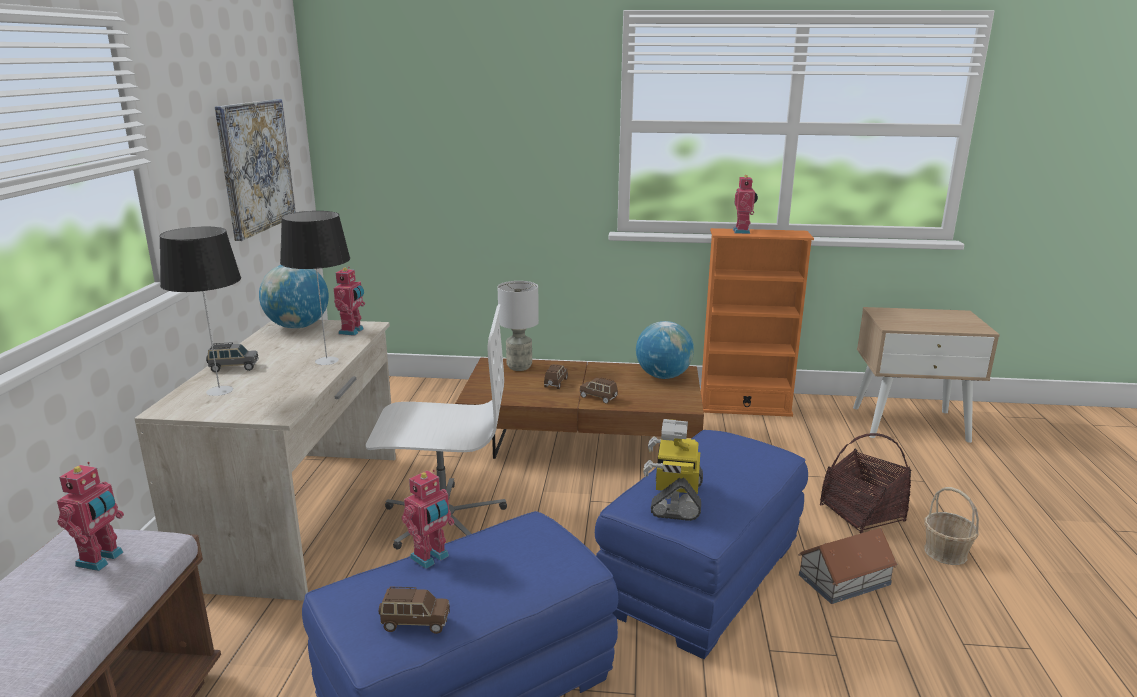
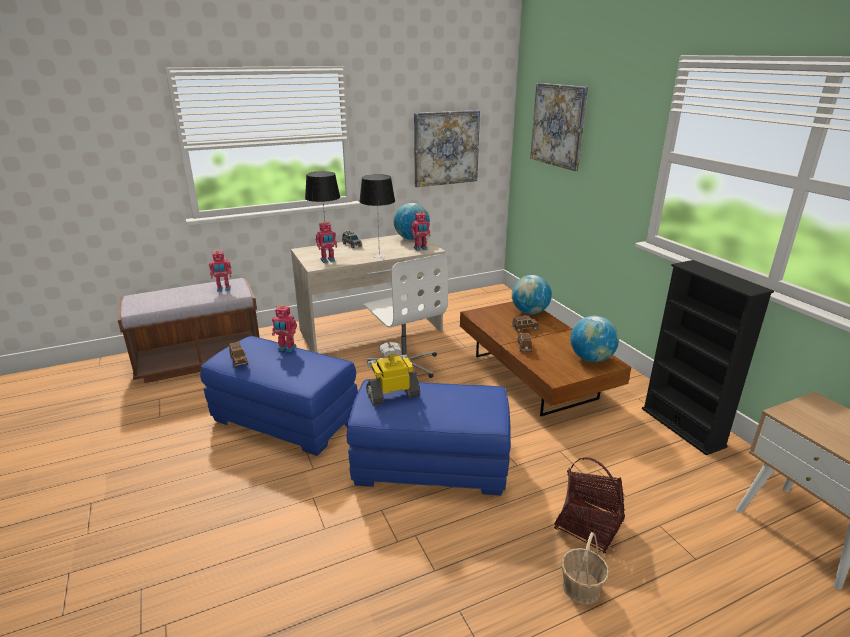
camera: 60 degrees right, 5 degrees up
grey table lamp [498,281,539,371] -> globe [512,275,552,314]
orange bookcase [701,228,814,417] -> black bookcase [642,260,774,455]
toy robot [733,175,758,234] -> toy robot moved to [316,222,337,263]
toy house [798,528,898,604] -> none
none -> picture [530,83,588,171]

